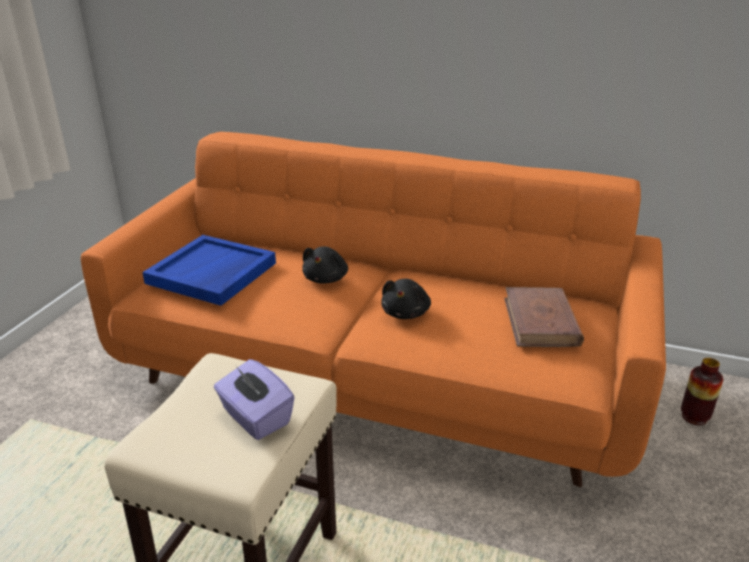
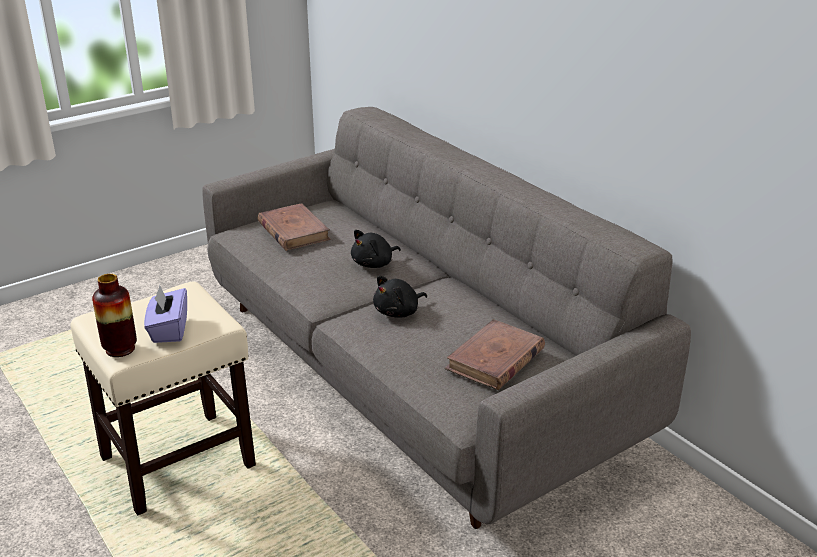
camera: 35 degrees right, 0 degrees up
orange sofa [81,132,666,487] -> grey sofa [202,107,691,529]
blue tray [142,235,276,306] -> brown book [258,203,330,251]
vase [681,358,723,425] -> vase moved to [92,274,137,357]

